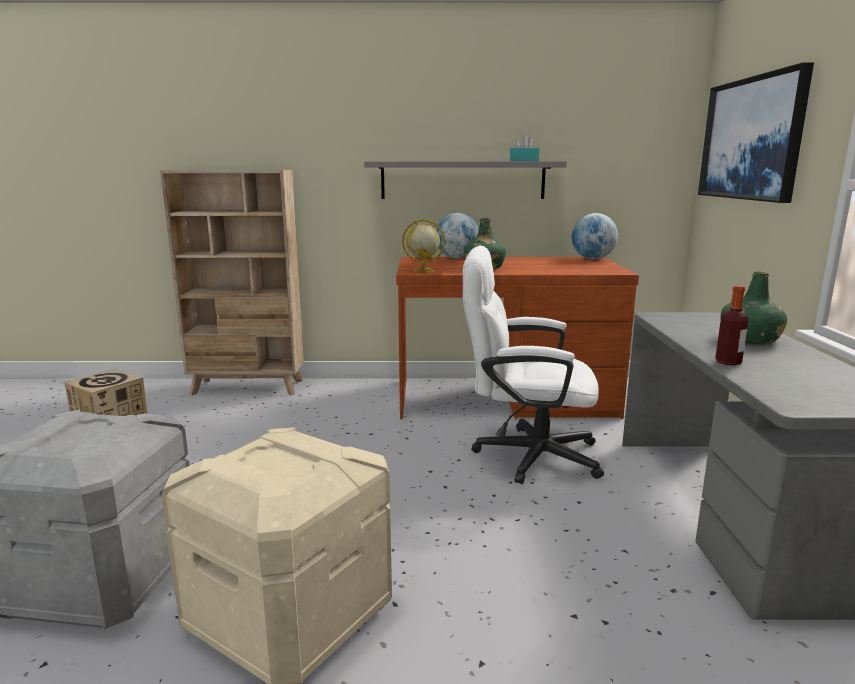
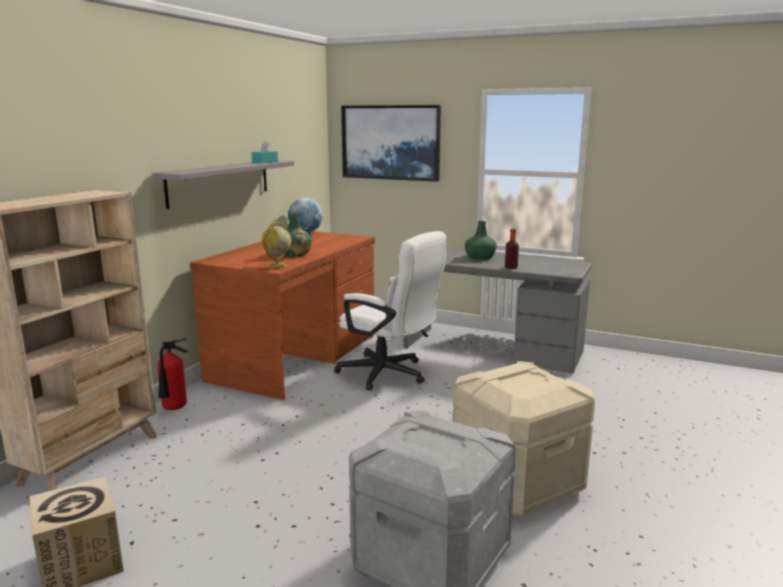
camera: 65 degrees left, 0 degrees up
globe [436,213,479,259] -> none
white office chair [463,246,604,484] -> white office chair turned 90 degrees counterclockwise [334,231,447,391]
none -> fire extinguisher [157,338,188,410]

